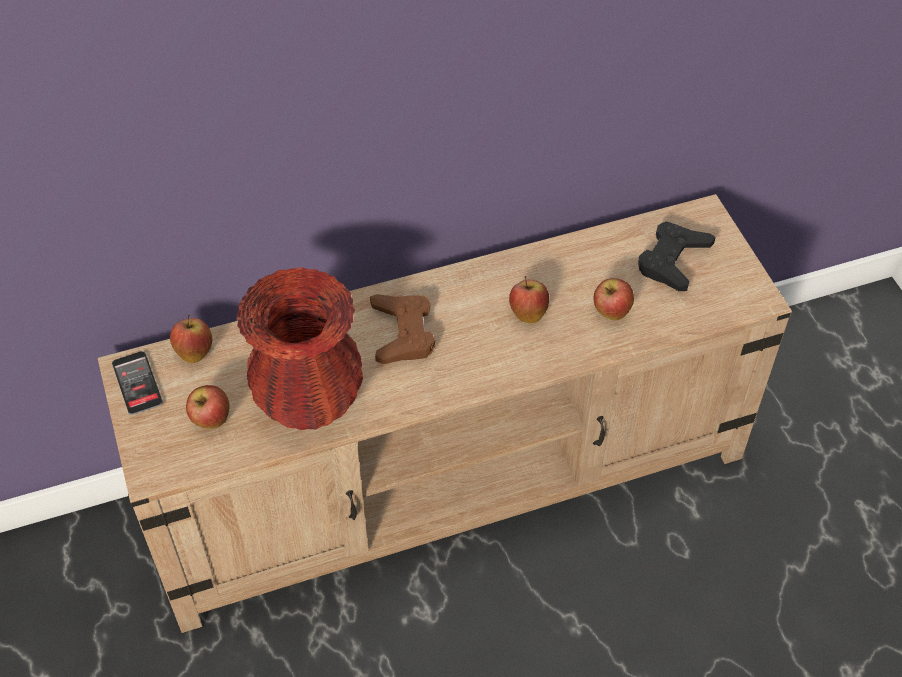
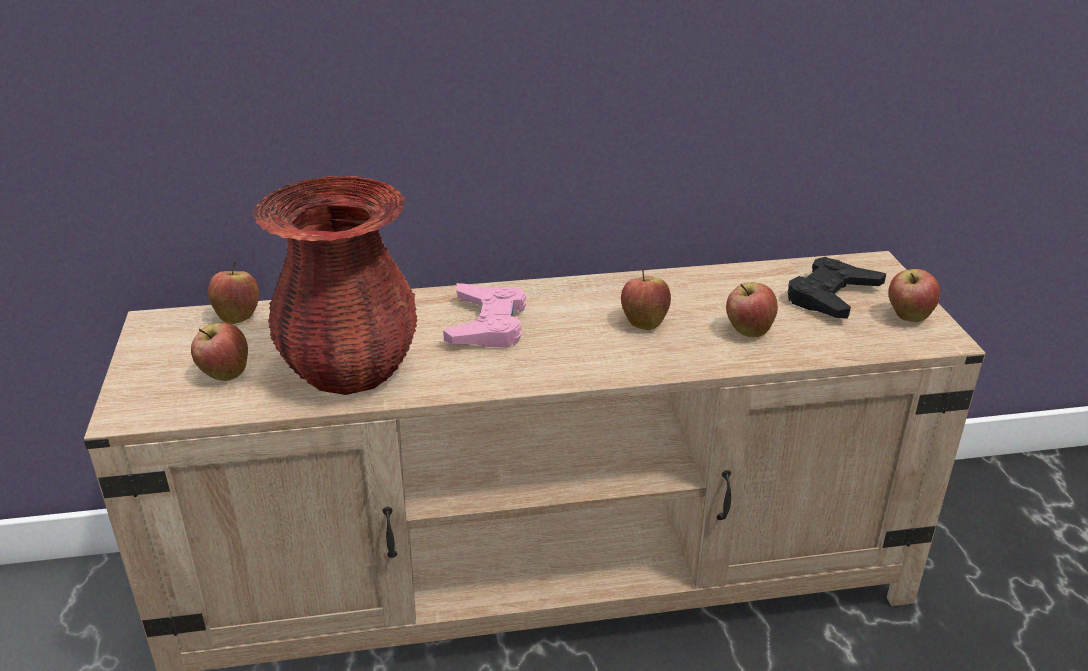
camera: 10 degrees right, 20 degrees down
phone [112,351,163,415] -> none
brown game controller [370,294,435,364] -> pink game controller [443,283,526,347]
none -> apple [888,269,940,323]

